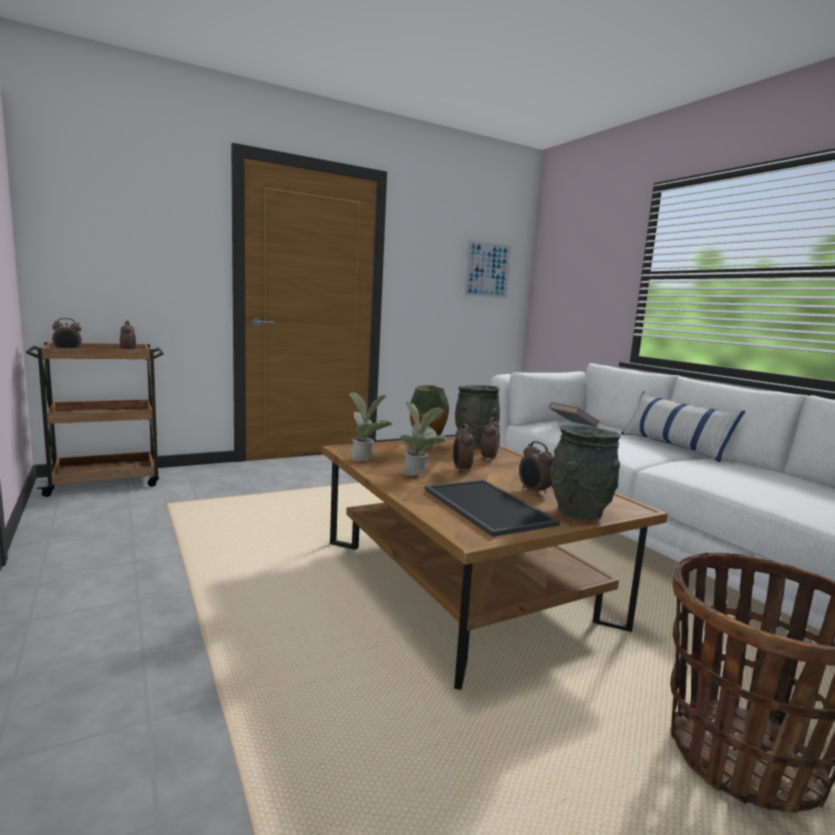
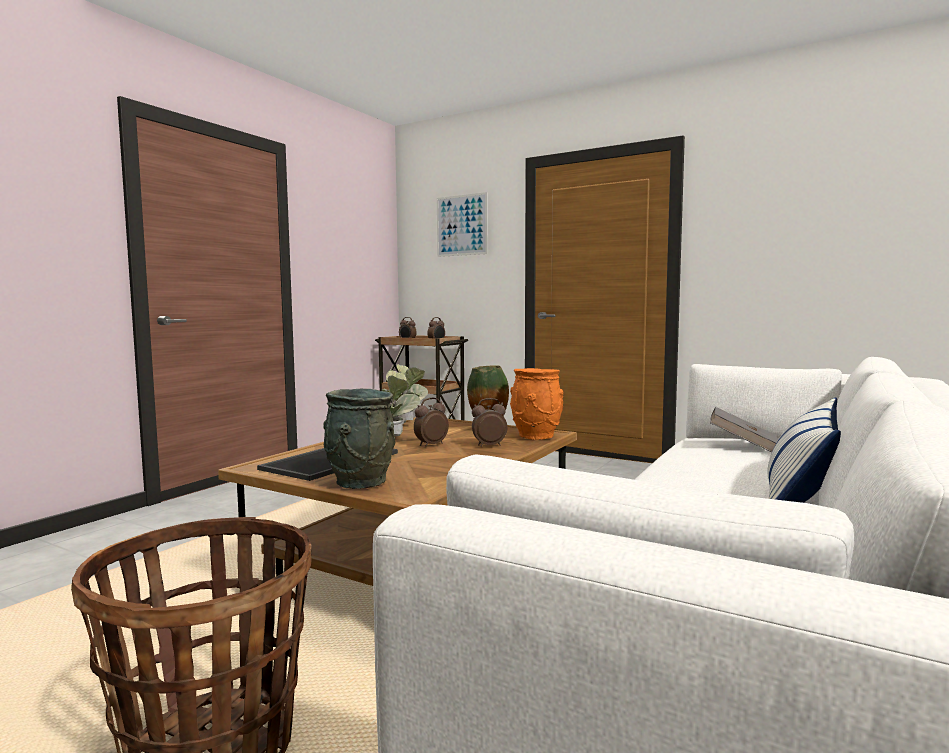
camera: 60 degrees right, 5 degrees down
grey vase [455,385,500,447] -> orange vase [510,368,563,440]
picture [463,239,512,299] -> picture moved to [437,192,488,257]
alarm clock [519,441,554,496] -> none

